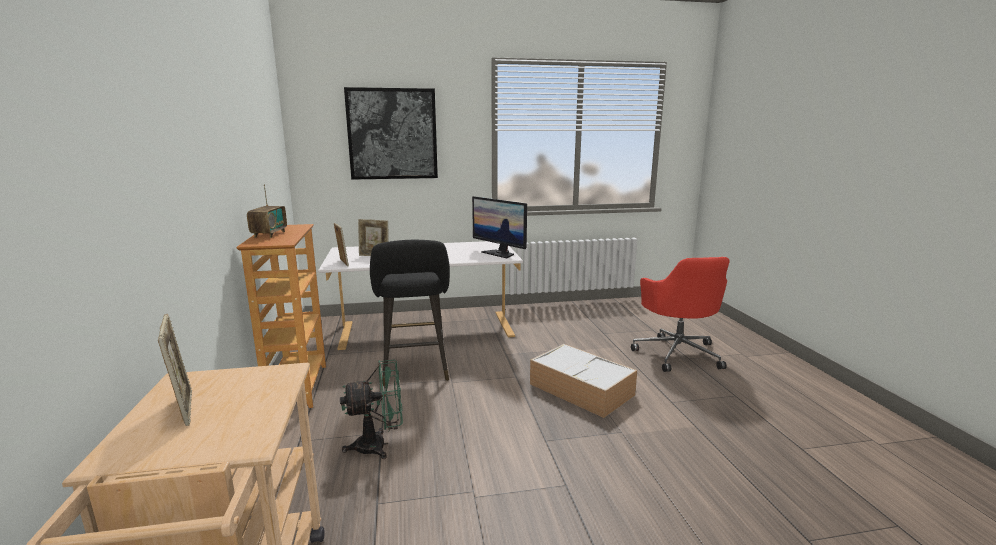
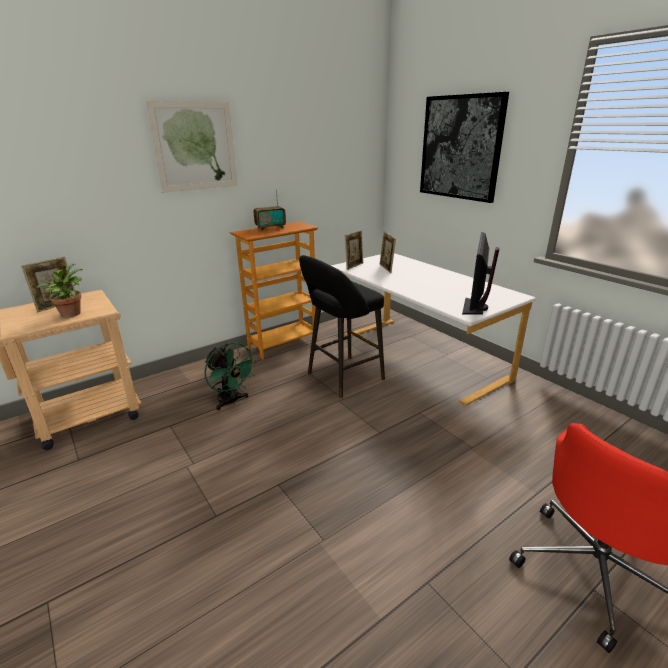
camera: 65 degrees right, 10 degrees up
storage box [530,344,637,418] -> none
none -> potted plant [36,263,83,318]
none -> picture [146,101,238,193]

